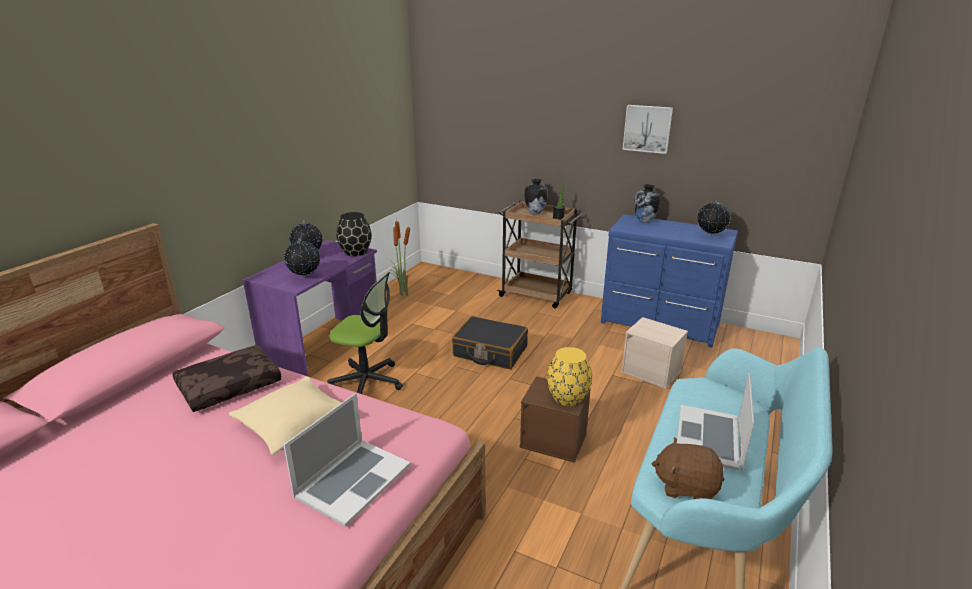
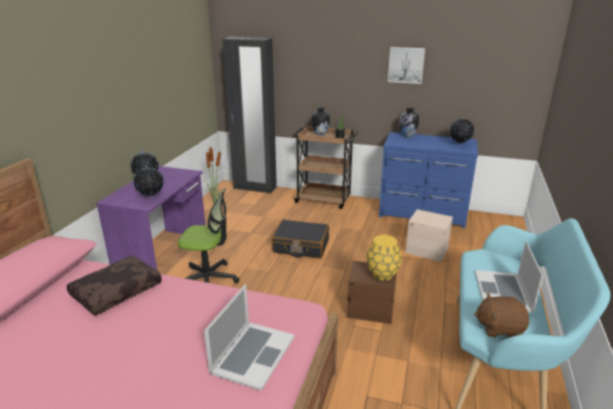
camera: 10 degrees left, 0 degrees up
beige pillow [229,376,341,455] -> none
black vase [336,212,372,256] -> none
none -> black wardrobe [222,37,277,193]

